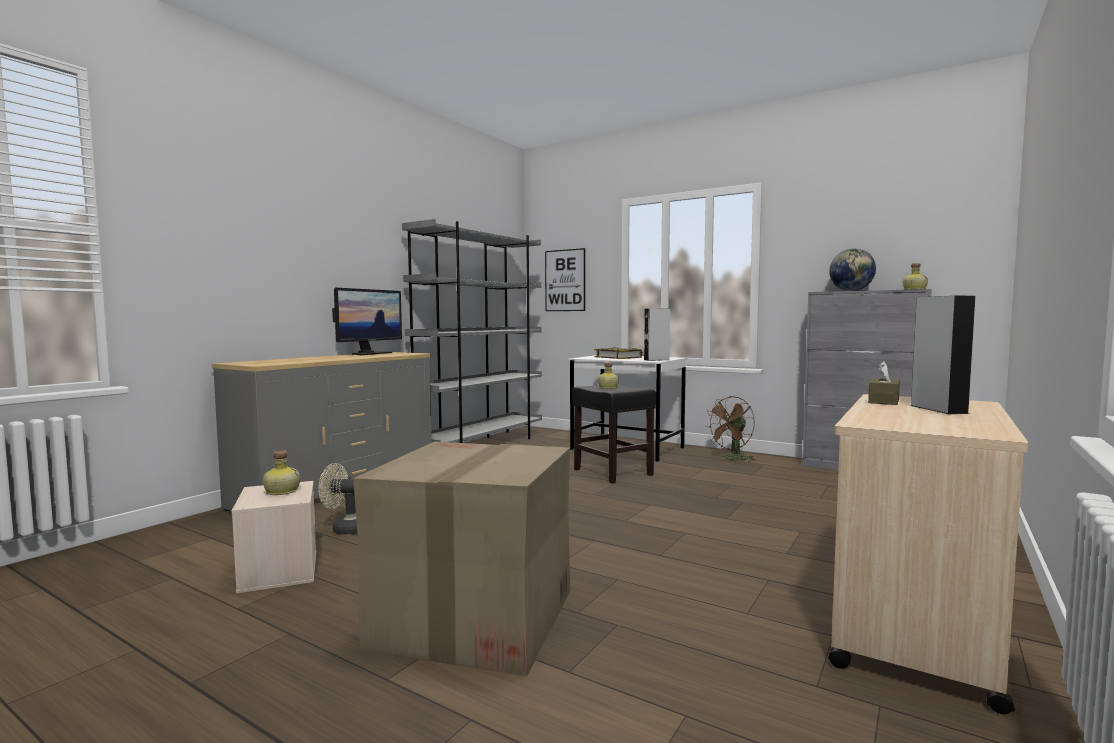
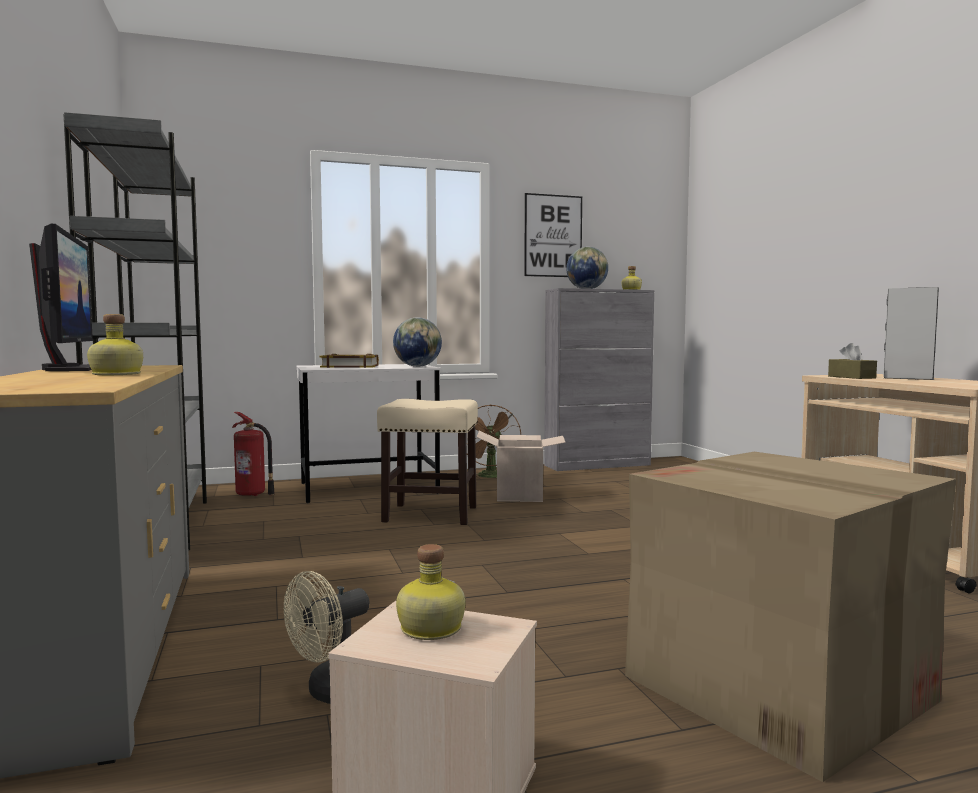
camera: 50 degrees left, 0 degrees up
picture [545,248,585,311] -> picture moved to [524,193,582,277]
black stool [572,384,656,484] -> beige stool [377,399,478,525]
bottle [598,362,619,389] -> bottle moved to [87,314,143,375]
grey speaker [644,309,670,361] -> globe [393,317,442,367]
none -> fire extinguisher [232,412,275,496]
none -> cardboard box [477,431,566,502]

